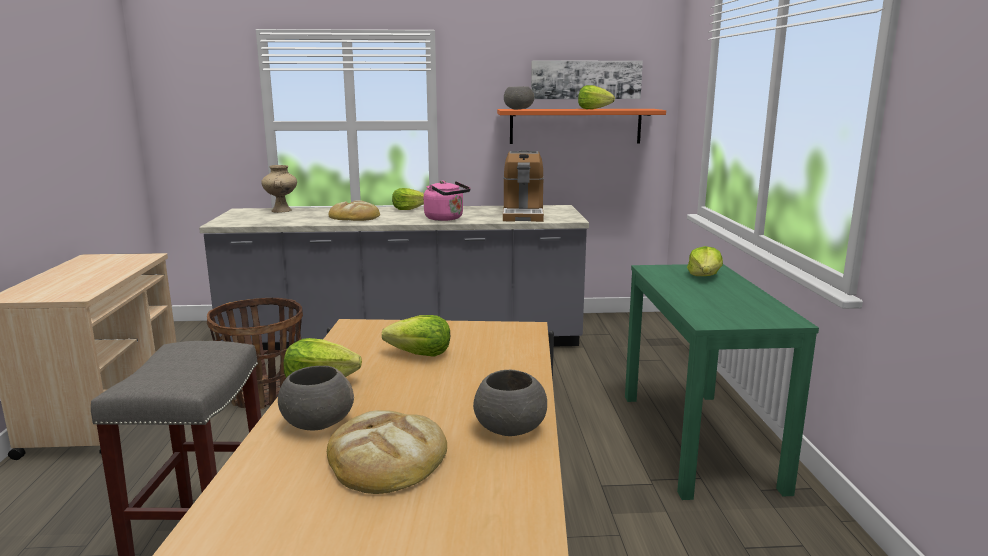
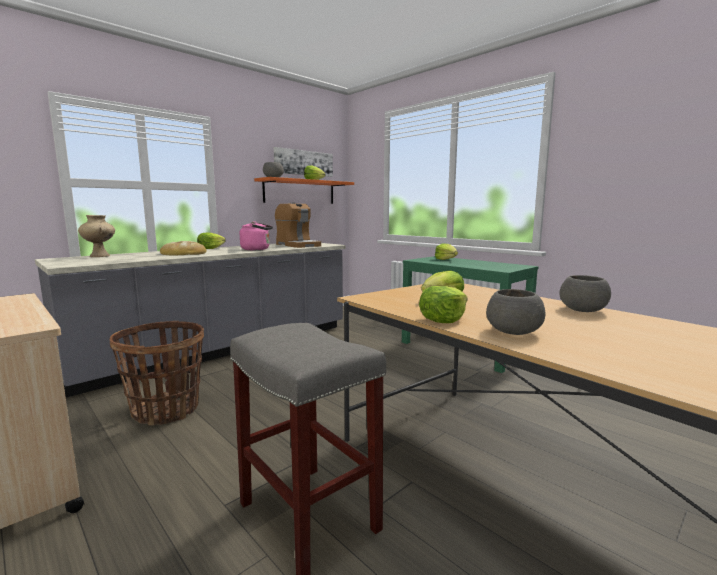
camera: 40 degrees left, 5 degrees down
bread [327,410,447,494] -> none

